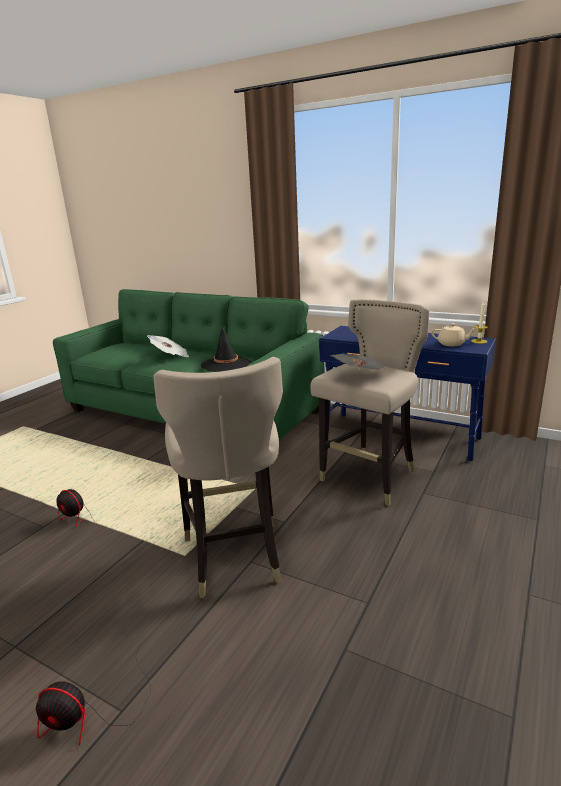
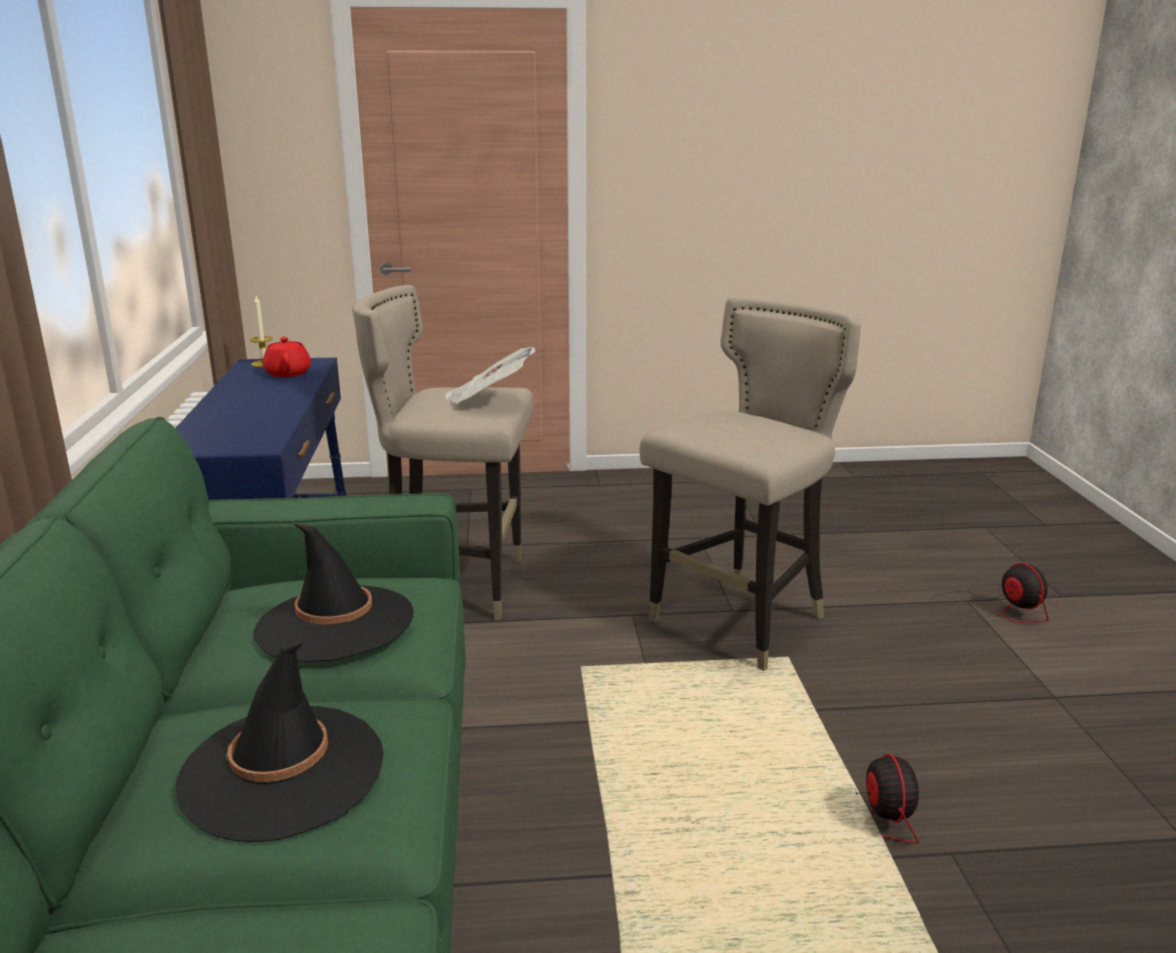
camera: 125 degrees left, 0 degrees up
newspaper [147,335,189,357] -> black hat [176,642,384,842]
beige teapot [431,323,477,346] -> red teapot [263,336,311,377]

